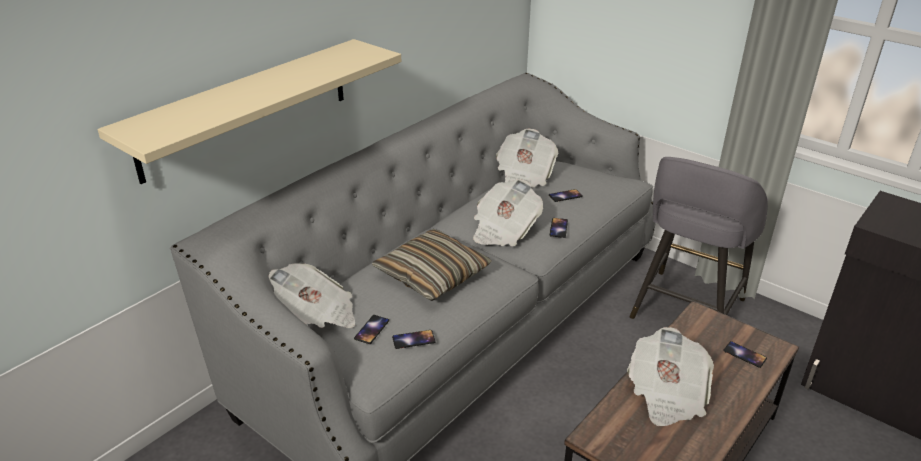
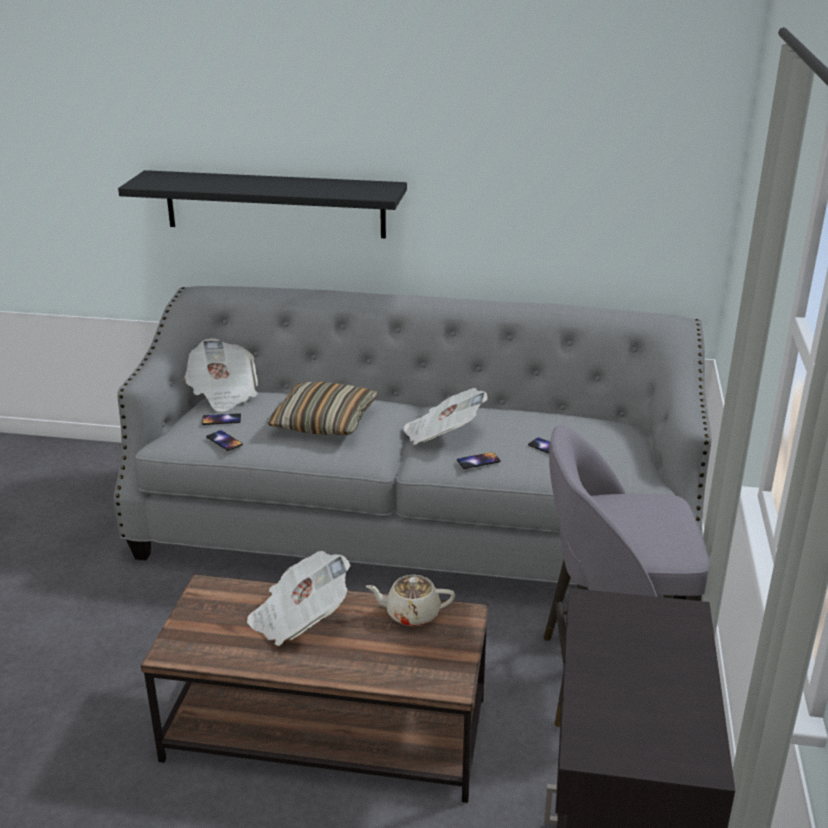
camera: 60 degrees right, 5 degrees down
beige shelf [97,39,401,184] -> black shelf [118,170,407,239]
newspaper [496,129,559,187] -> none
phone [723,341,767,368] -> none
none -> beige teapot [366,575,455,626]

